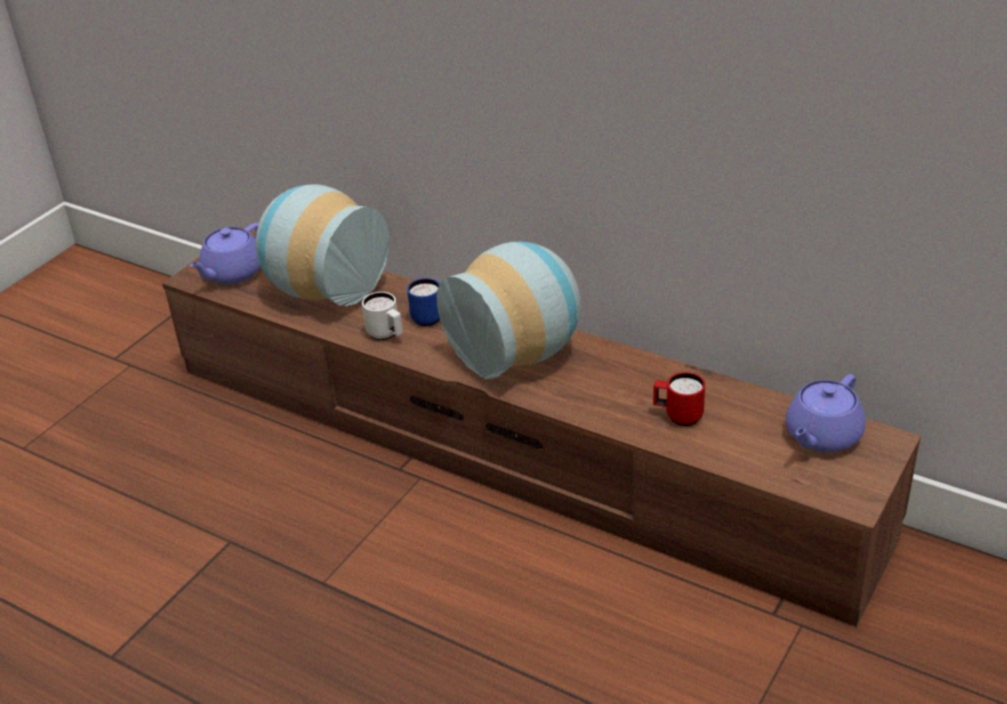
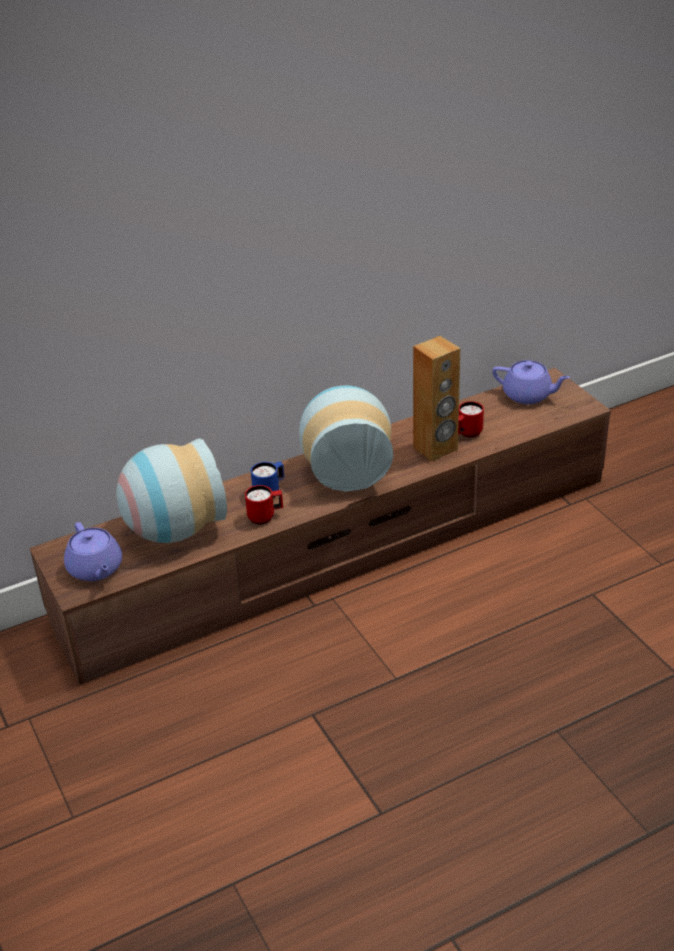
camera: 60 degrees left, 0 degrees up
white mug [362,292,403,340] -> red mug [245,485,283,524]
purple teapot [786,374,866,452] -> purple teapot turned 45 degrees counterclockwise [492,360,570,404]
none -> brown speaker [413,336,460,462]

